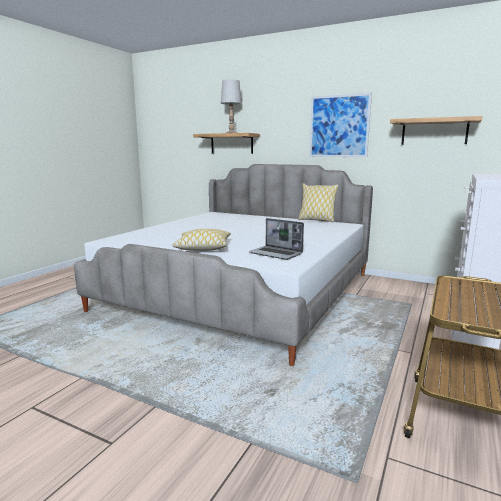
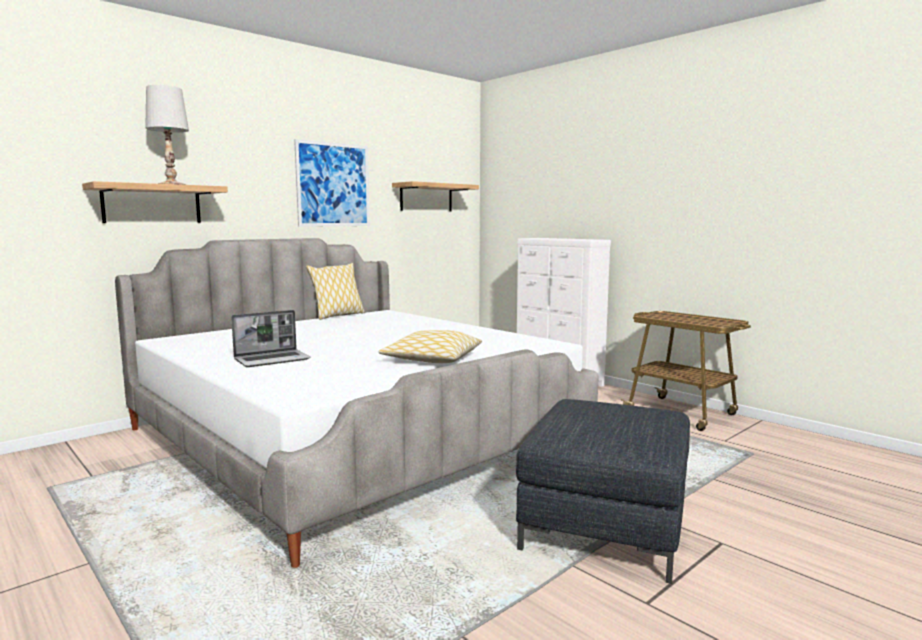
camera: 70 degrees left, 5 degrees down
laptop [249,218,304,260] -> laptop moved to [231,310,311,367]
none -> grey ottoman [516,399,690,584]

